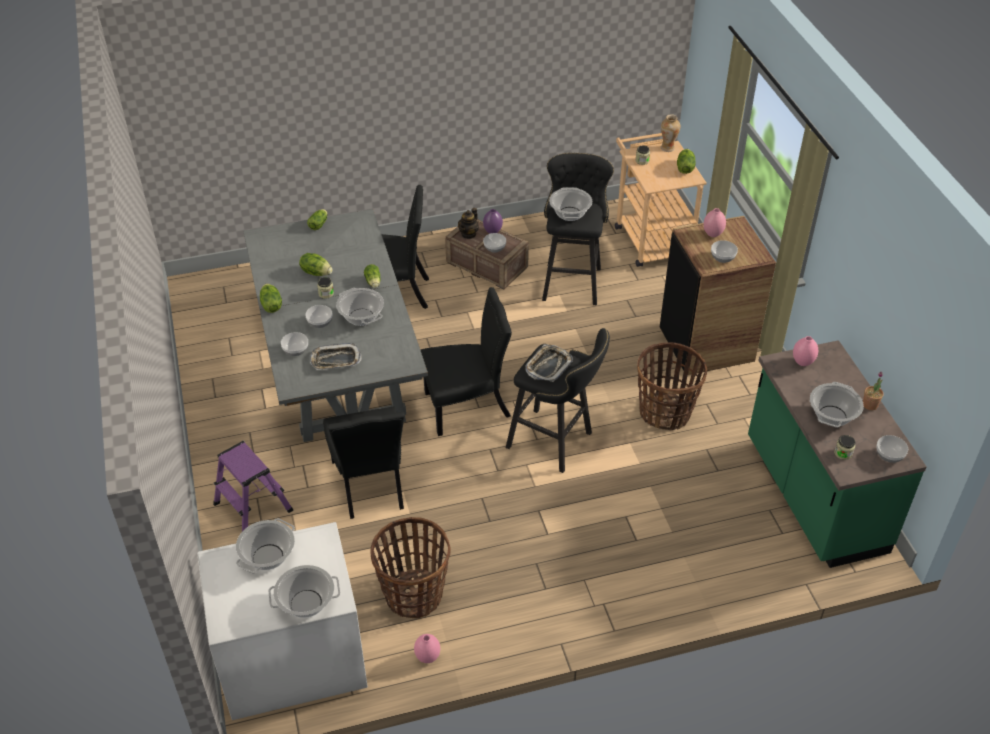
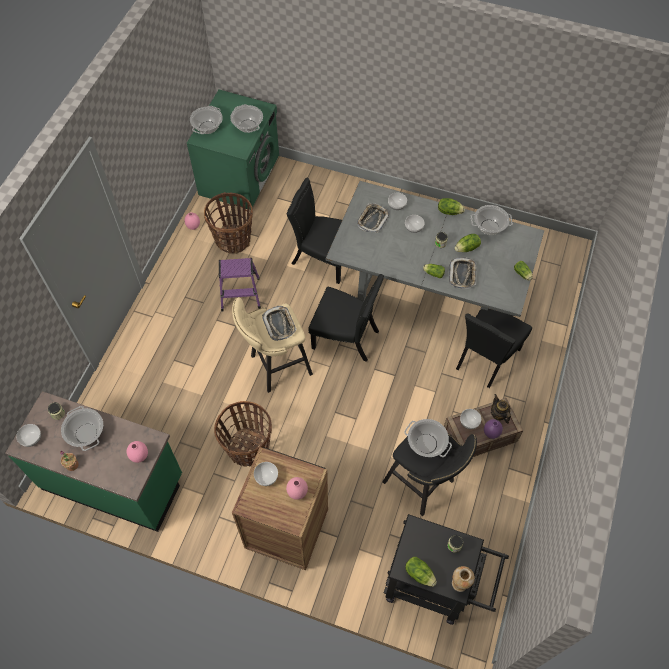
camera: 125 degrees right, 15 degrees up
white washing machine [197,522,368,720] -> green washing machine [187,89,279,210]
purple step ladder [213,441,293,531] -> purple step ladder moved to [219,258,261,312]
cooking pot [336,288,384,326] -> cooking pot moved to [471,205,512,235]
black chair [421,287,512,436] -> black chair turned 90 degrees counterclockwise [308,274,384,362]
black stool [506,328,610,473] -> beige stool [232,297,313,393]
beige cart [615,133,707,267] -> black cart [384,514,509,625]
none -> tray [449,257,476,289]

